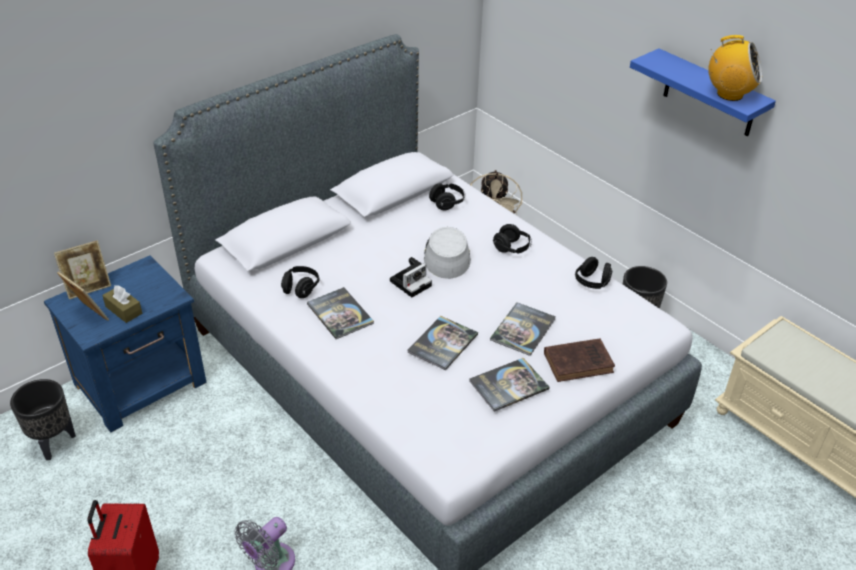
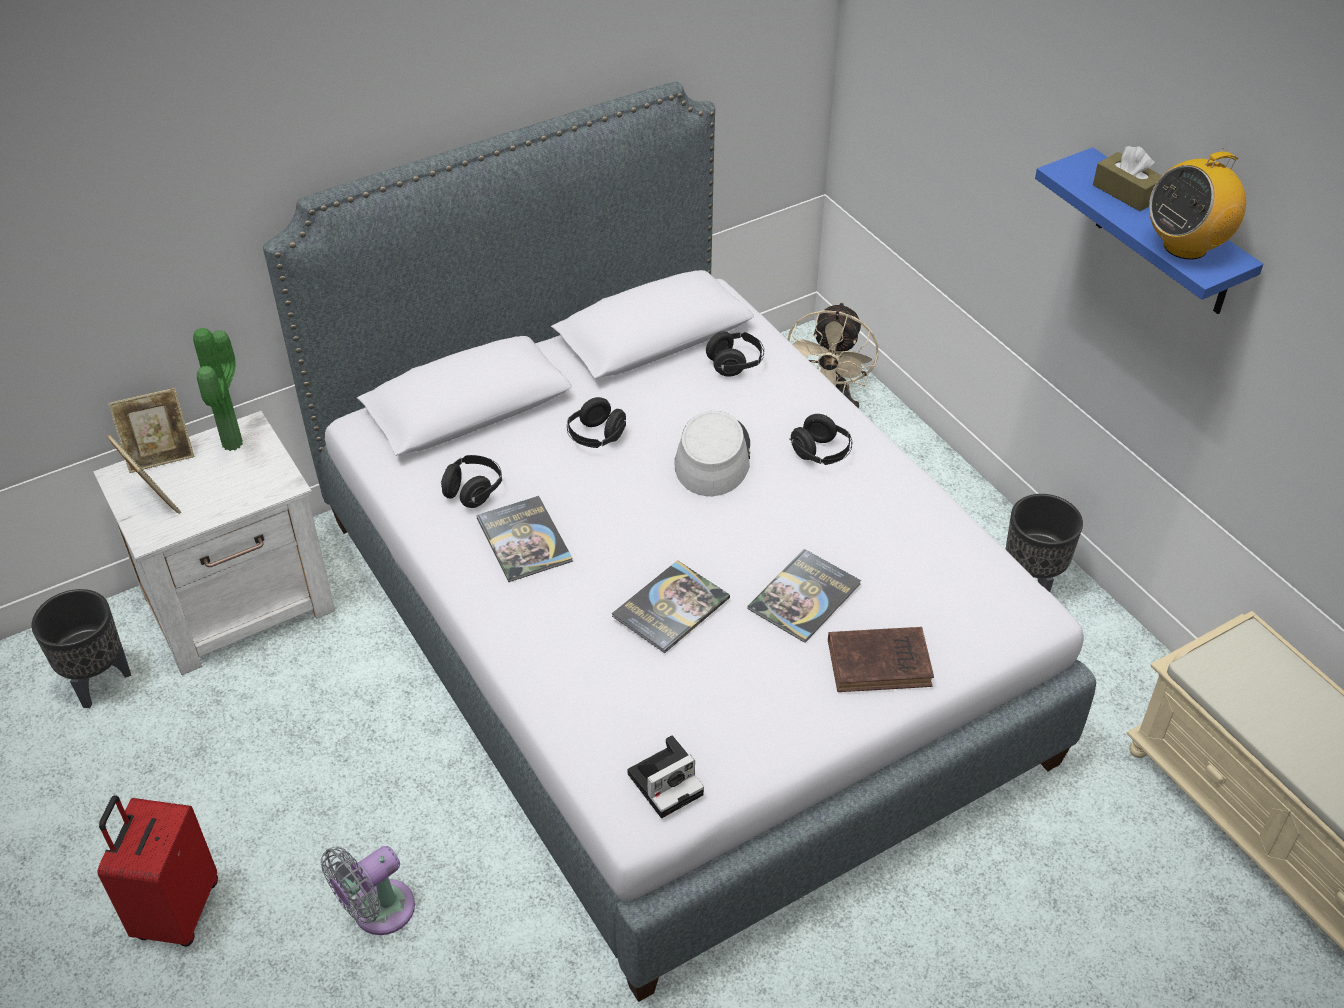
camera: 10 degrees right, 5 degrees up
blue nightstand [44,255,207,433] -> white nightstand [93,411,335,675]
brown tissue box [102,285,142,323] -> brown tissue box moved to [1093,146,1163,211]
camera [390,257,432,298] -> camera moved to [628,735,704,818]
book [470,358,550,412] -> none
black headphones [575,257,612,289] -> black headphones moved to [567,397,626,448]
radio [708,35,762,101] -> radio turned 120 degrees clockwise [1149,148,1246,260]
none -> potted plant [193,328,243,451]

